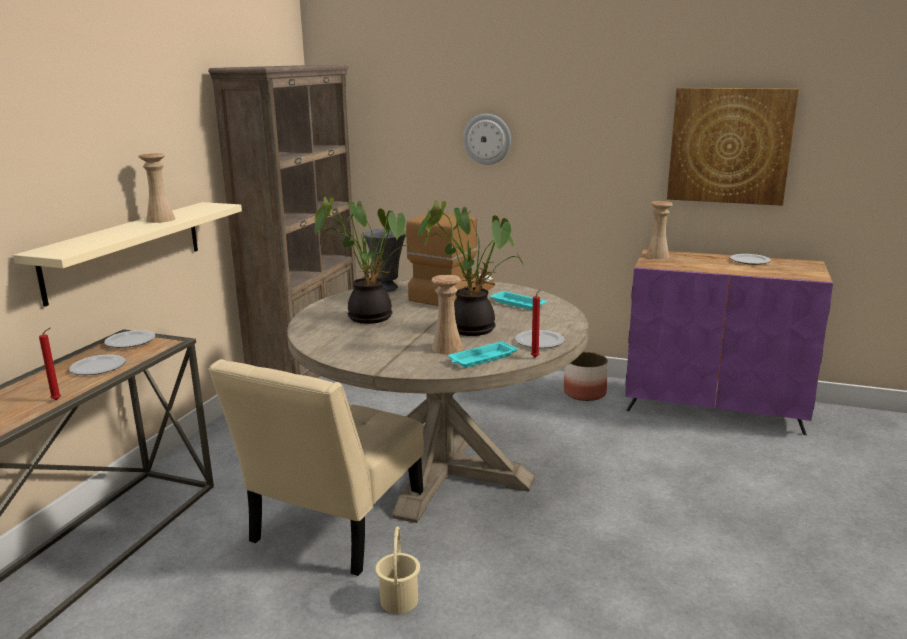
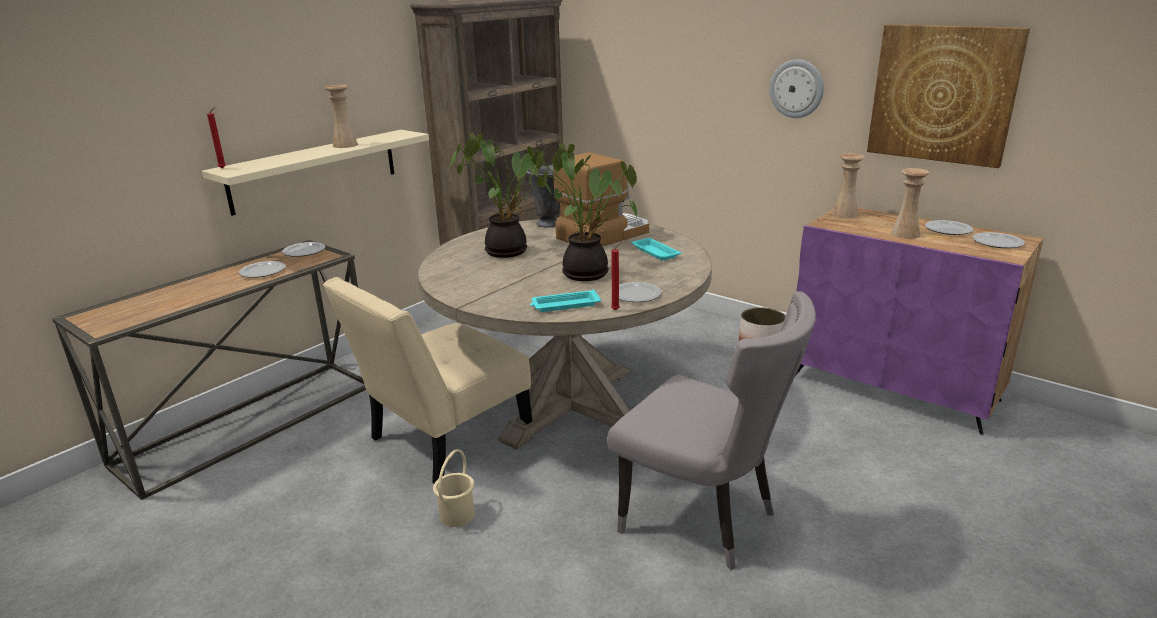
camera: 20 degrees right, 5 degrees up
red candle [39,328,61,400] -> red candle moved to [207,107,226,169]
beige vase [432,275,463,354] -> beige vase moved to [891,168,929,239]
wall clock [463,114,511,165] -> wall clock moved to [770,59,824,118]
none -> grey chair [607,291,816,570]
none -> plate [973,232,1025,248]

